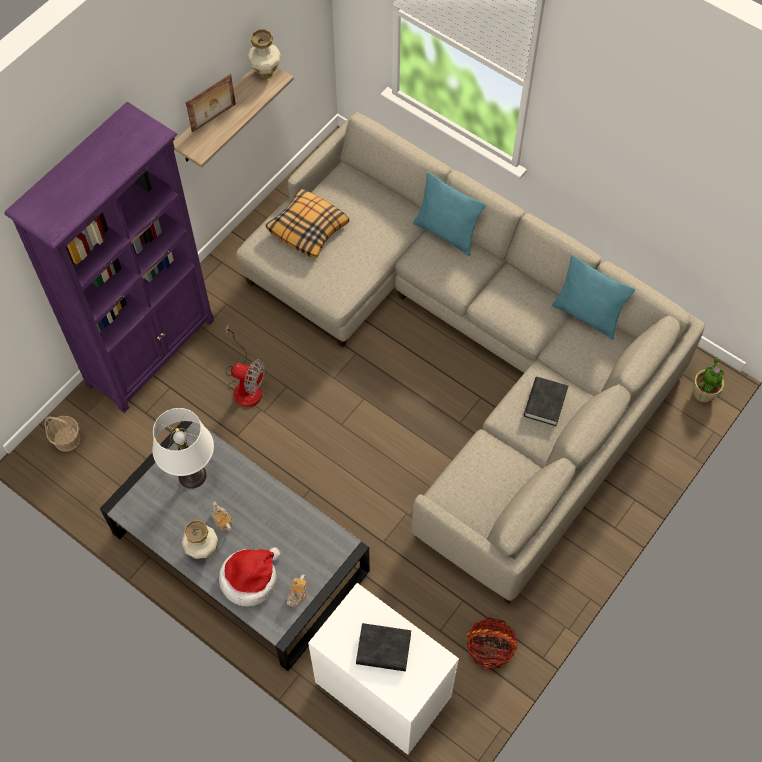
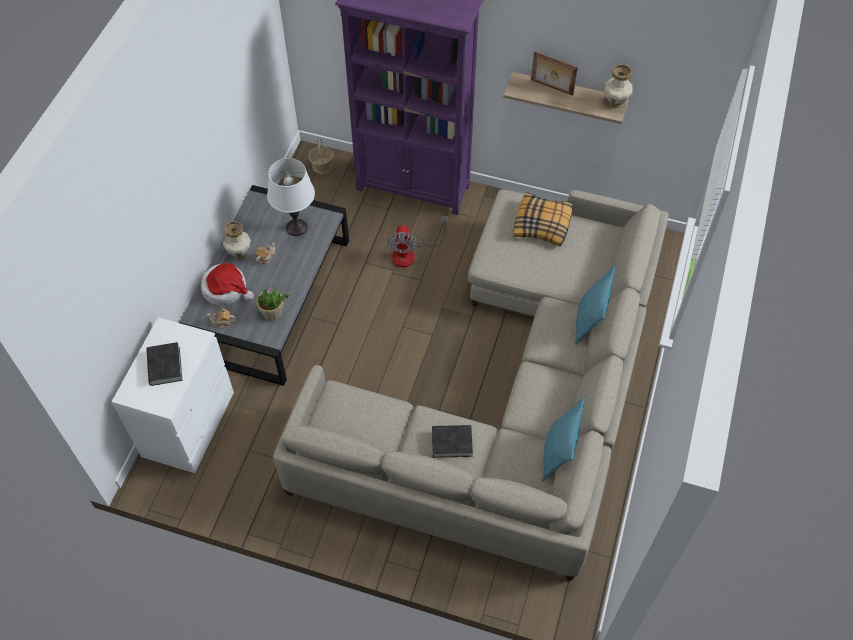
camera: 70 degrees right, 5 degrees down
basket [466,617,518,669] -> none
potted plant [693,357,724,402] -> potted plant moved to [256,287,289,321]

